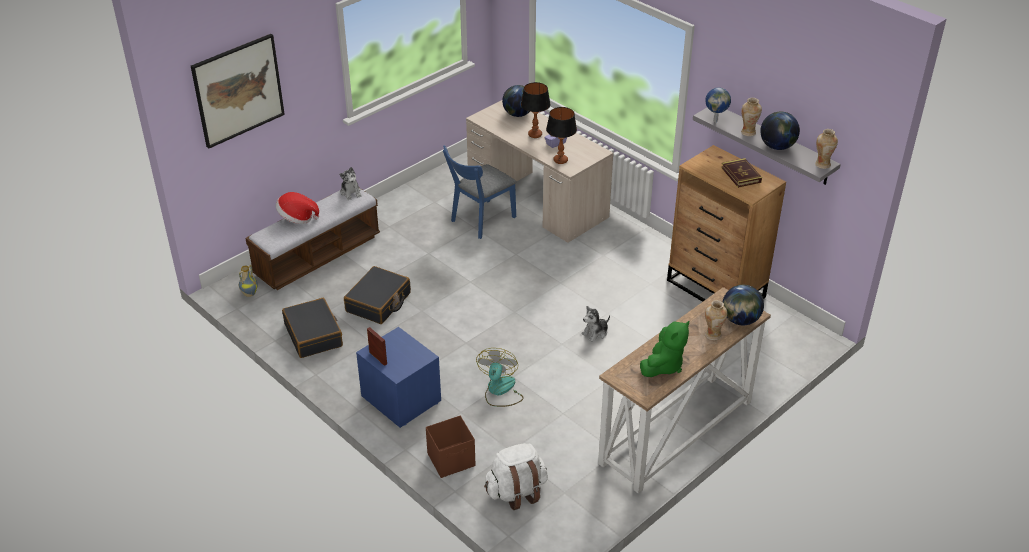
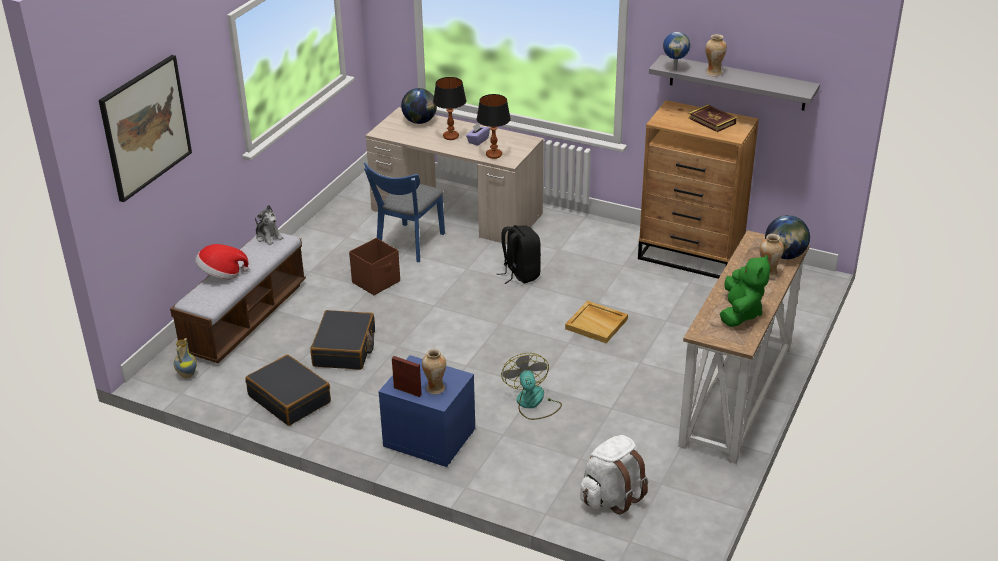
camera: 20 degrees left, 5 degrees down
brown storage box [426,416,475,478] -> brown storage box moved to [349,238,400,295]
plush toy [581,306,610,342] -> beige tray [565,301,628,343]
globe [760,111,800,150] -> none
vase [815,129,838,169] -> vase moved to [422,349,446,394]
none -> black backpack [497,225,541,284]

